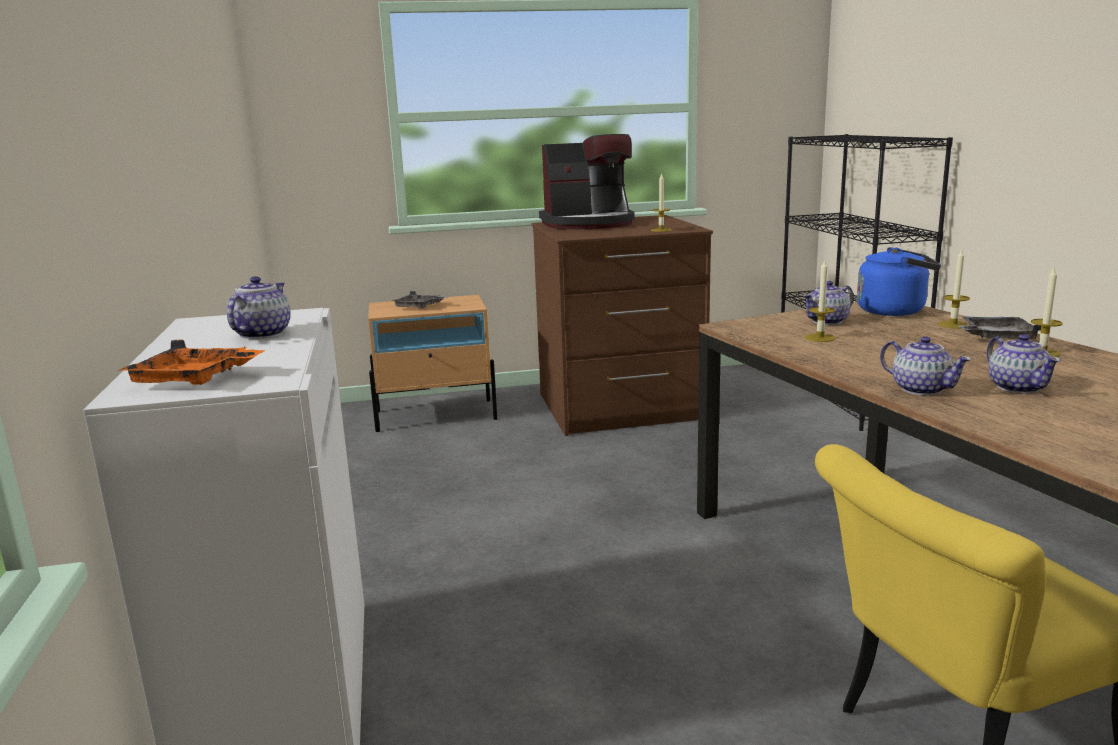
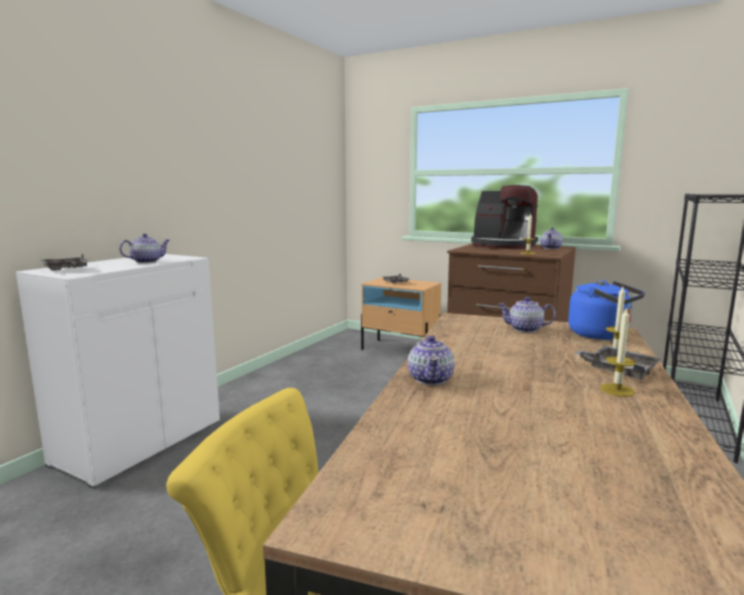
camera: 40 degrees right, 5 degrees down
orange tray [117,340,265,385] -> grey tray [41,254,87,271]
candle [805,260,836,342] -> none
teapot [986,334,1061,394] -> teapot moved to [540,228,563,249]

